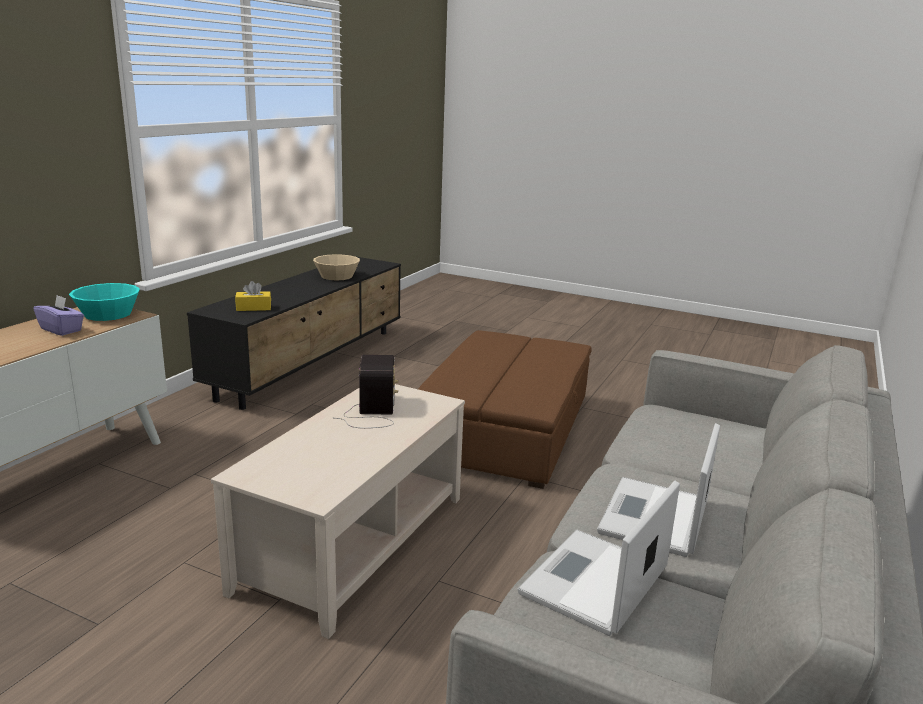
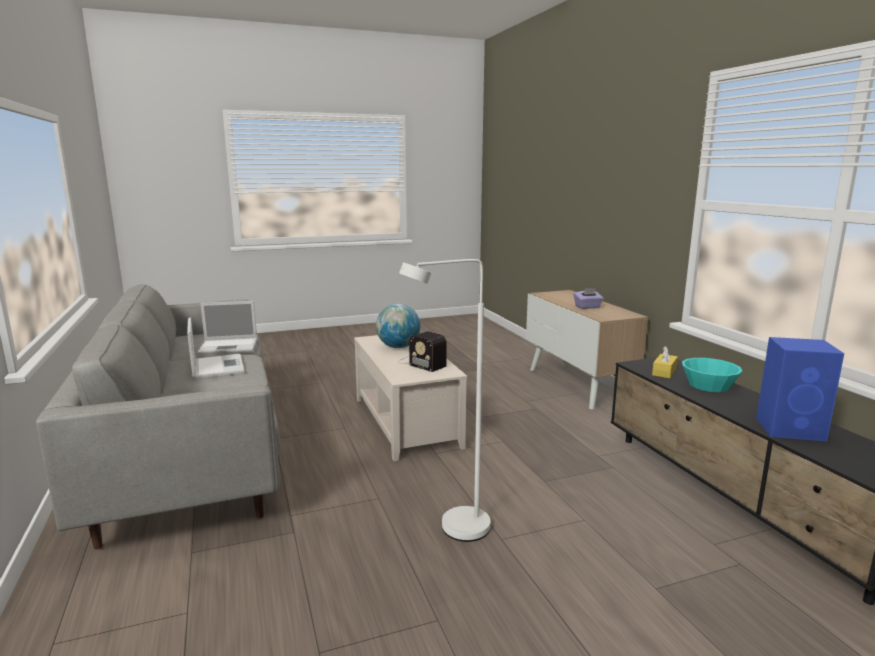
camera: 135 degrees right, 5 degrees down
turquoise bowl [69,283,140,321] -> turquoise bowl moved to [682,358,742,392]
beige bowl [313,254,360,281] -> blue speaker [756,337,844,441]
brown ottoman [418,330,592,489] -> white floor lamp [399,259,490,542]
laptop [518,481,680,636] -> laptop turned 90 degrees clockwise [197,301,257,355]
none -> globe [376,304,420,348]

